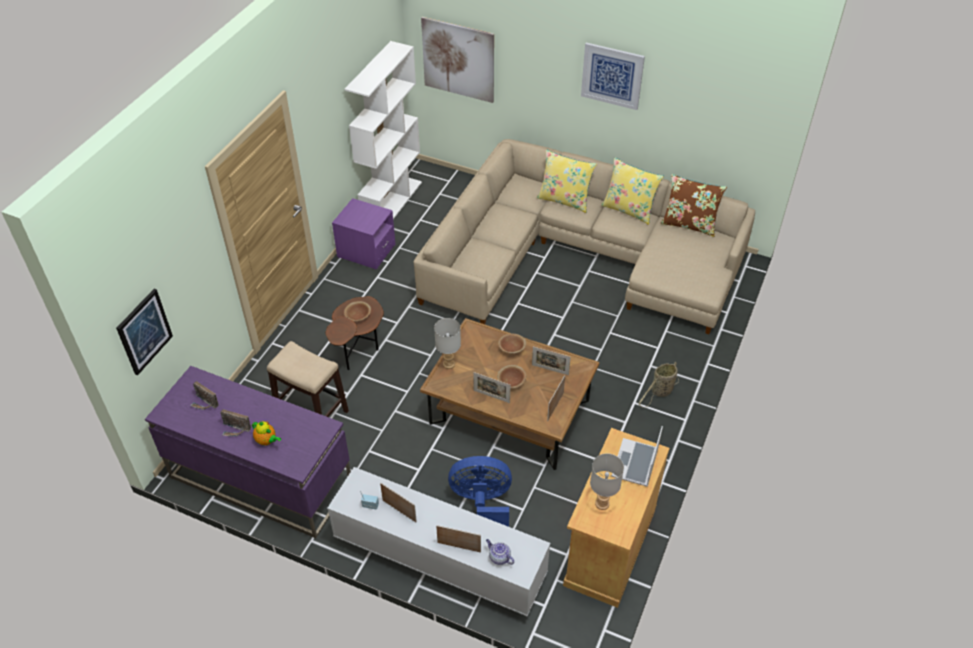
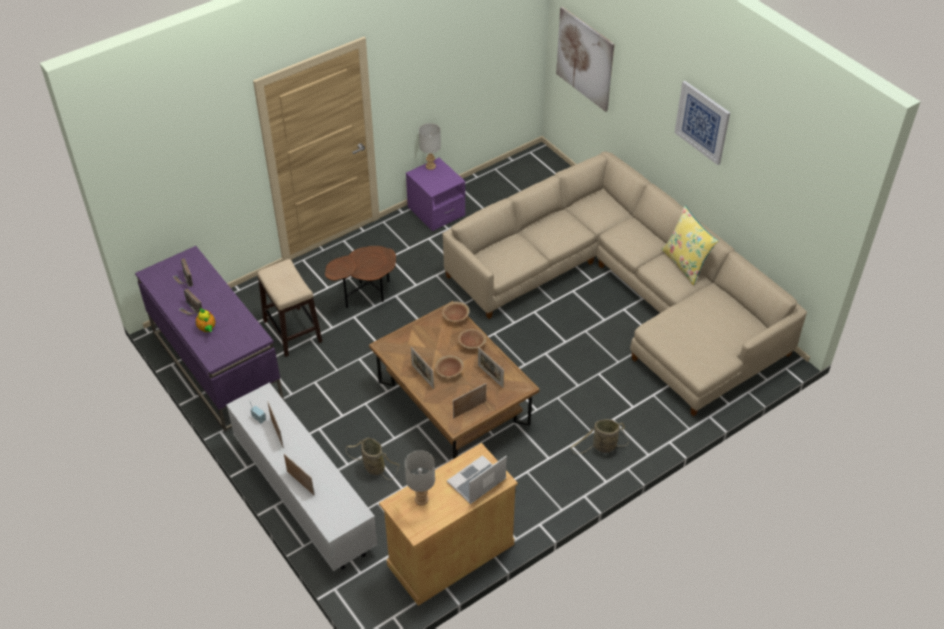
camera: 30 degrees right, 0 degrees up
picture [116,289,173,375] -> none
brown bowl [344,301,371,321] -> brown bowl moved to [442,302,470,322]
white bookcase [345,41,422,219] -> none
grey table lamp [434,318,461,369] -> grey table lamp moved to [419,123,441,170]
blue fan [448,456,512,527] -> basket [346,438,400,480]
teapot [486,539,514,565] -> none
yellow pillow [537,149,597,213] -> none
brown pillow [660,174,727,237] -> none

